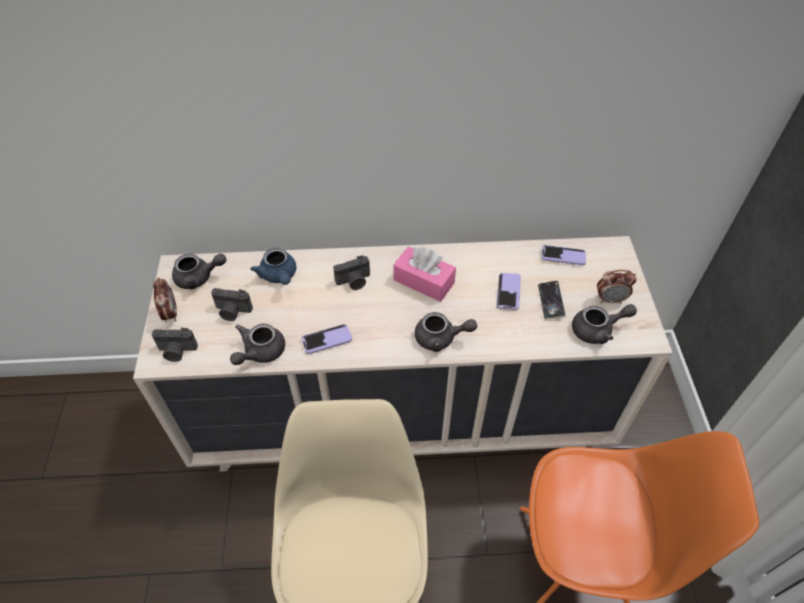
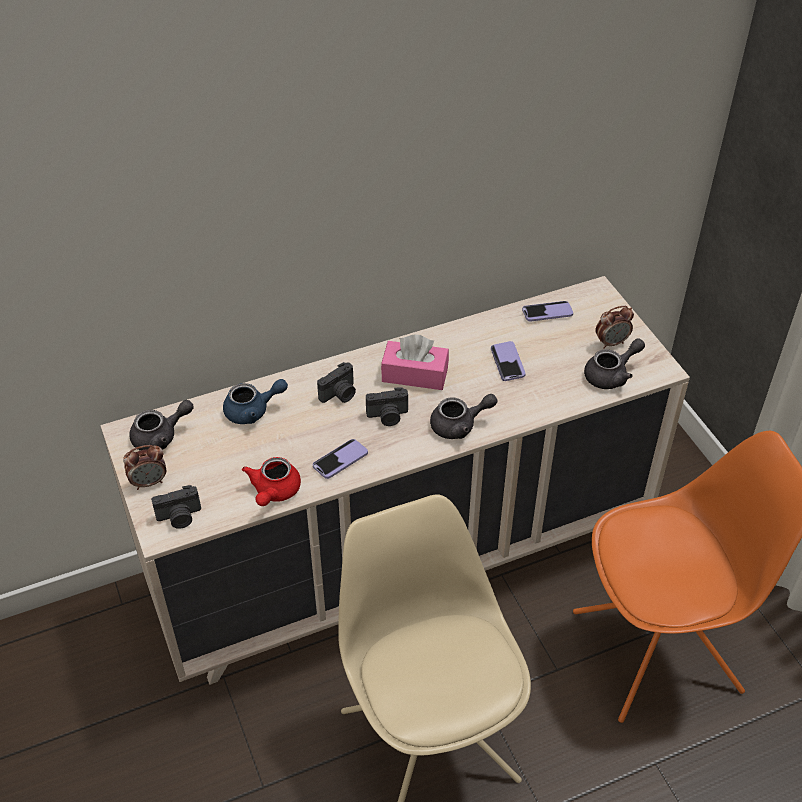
camera: 20 degrees left, 5 degrees down
alarm clock [153,277,177,322] -> alarm clock turned 105 degrees clockwise [123,445,166,490]
camera [211,288,253,321] -> camera moved to [366,387,408,426]
grey teapot [230,323,285,365] -> red teapot [242,457,301,506]
blue teapot [251,248,296,285] -> blue teapot turned 60 degrees counterclockwise [223,379,288,424]
phone [538,280,566,320] -> none

